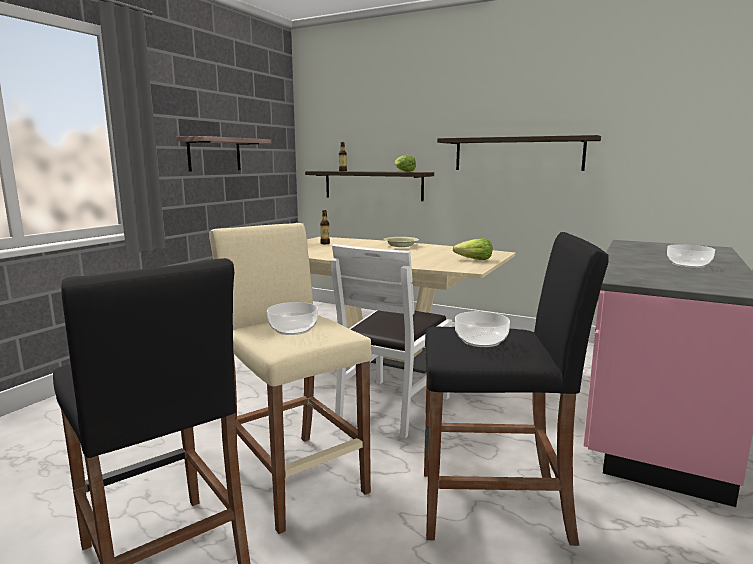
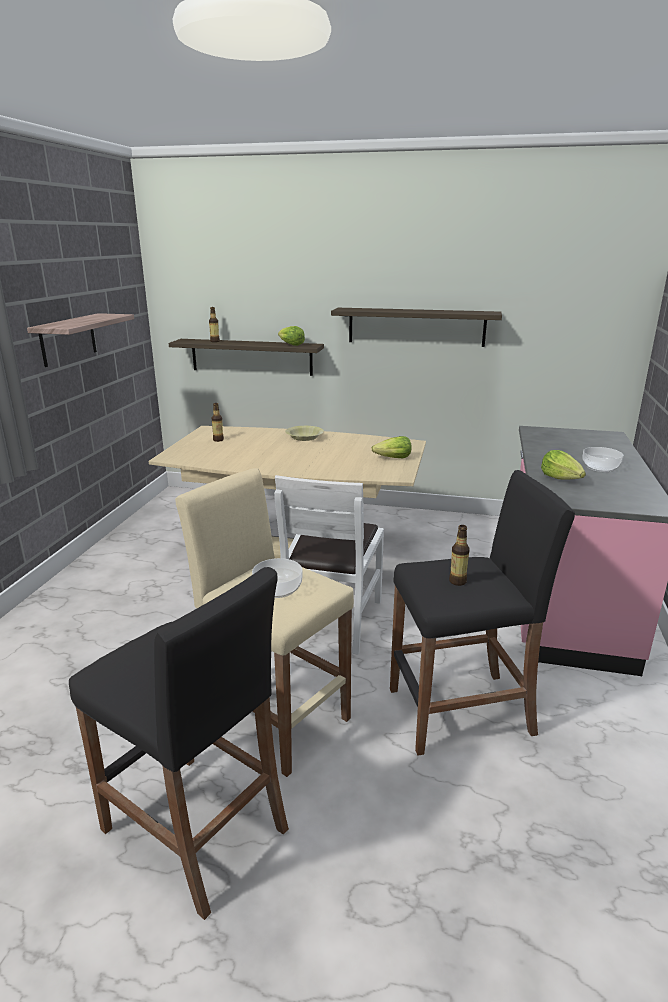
camera: 15 degrees left, 10 degrees up
bowl [455,311,510,347] -> bottle [449,525,470,586]
none -> lettuce [541,450,586,479]

